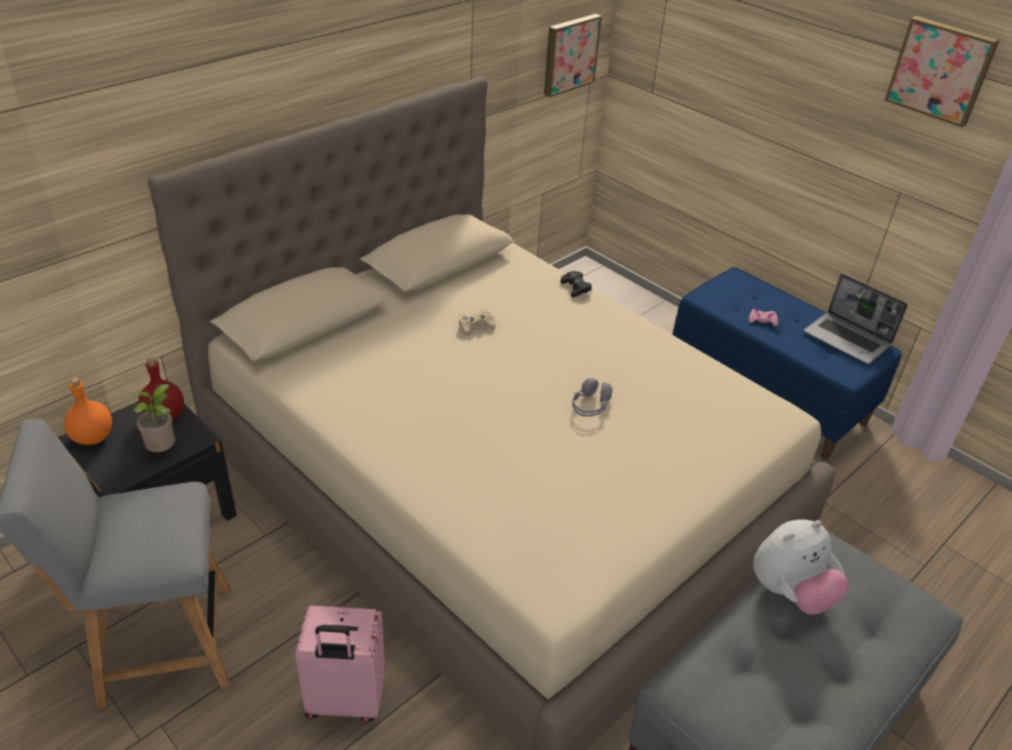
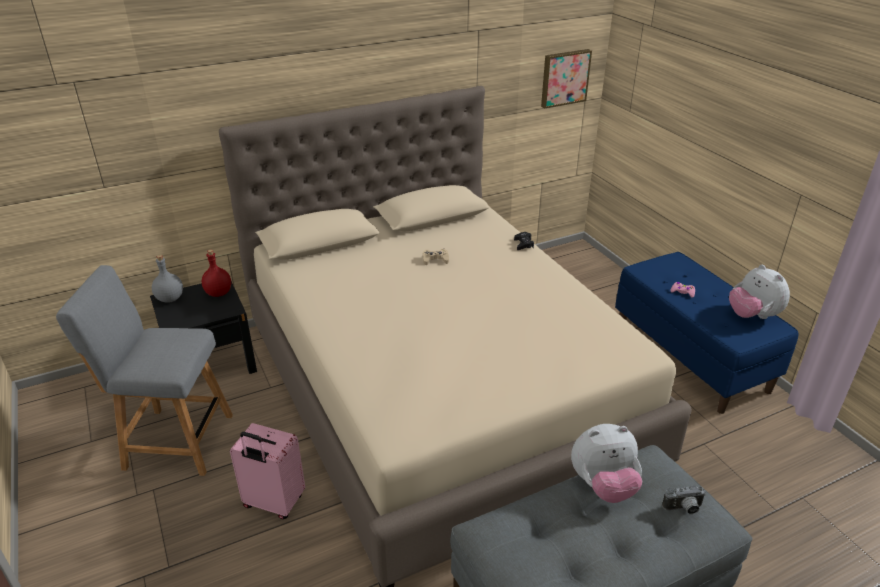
camera: 20 degrees right, 5 degrees down
orange bottle [64,378,112,445] -> grey bottle [152,255,183,303]
potted plant [133,384,179,452] -> none
grey headphones [572,378,613,417] -> none
laptop [804,274,908,364] -> plush toy [729,265,790,319]
picture [884,16,1000,127] -> none
none -> camera [662,485,706,514]

